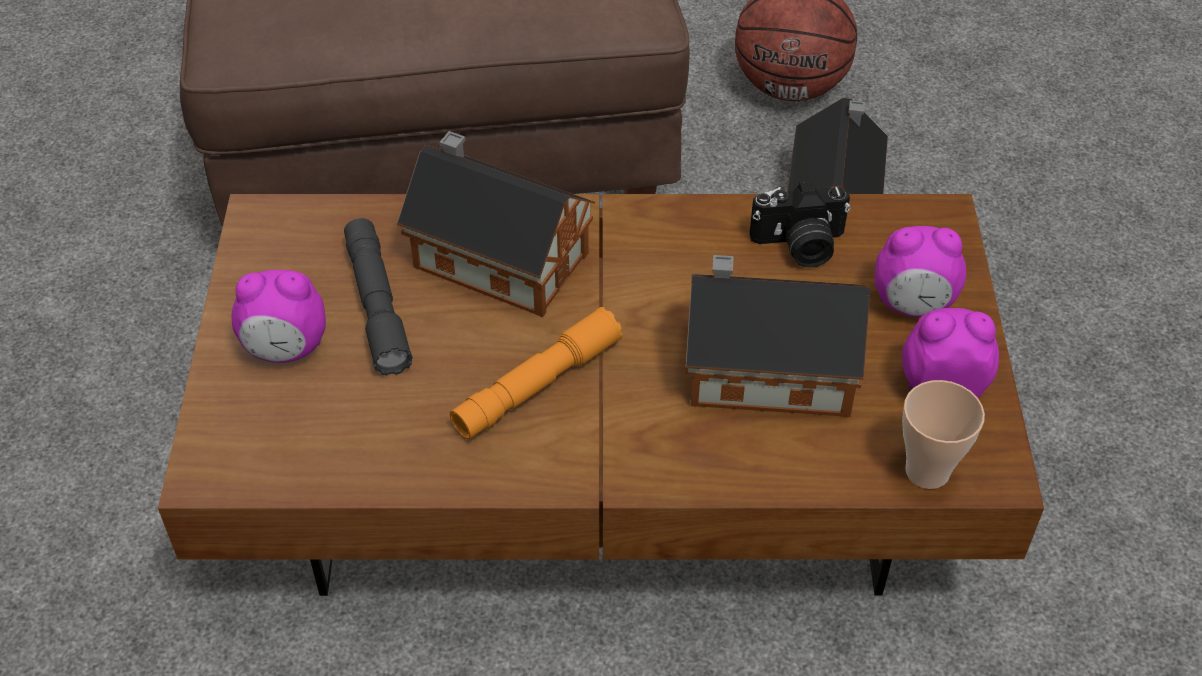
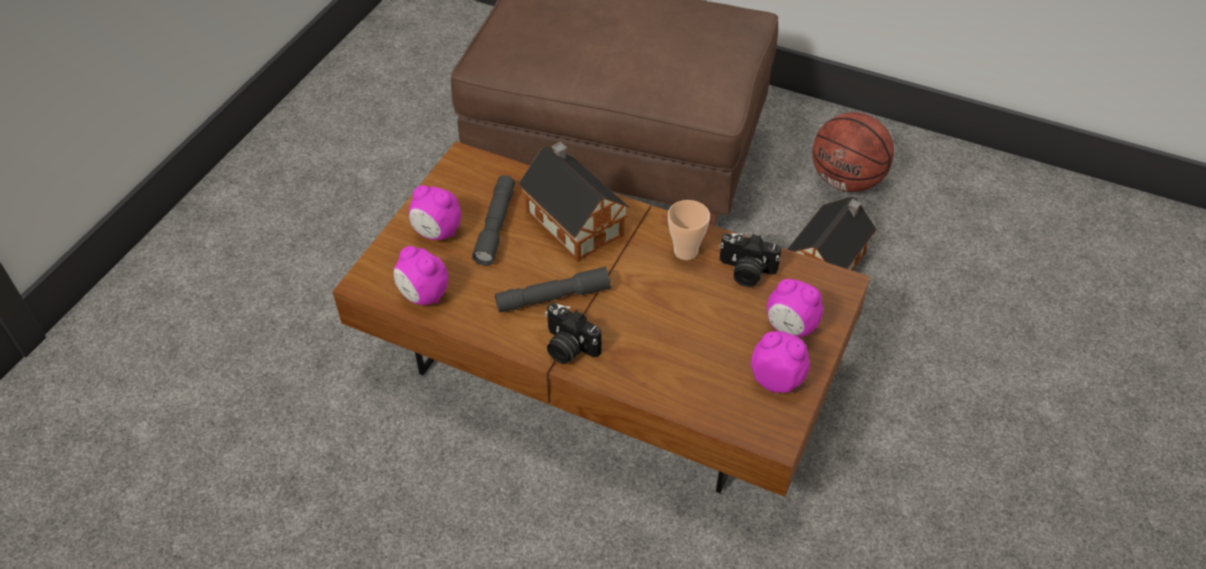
camera: 25 degrees right, 0 degrees up
orange flashlight [450,307,623,439] -> grey flashlight [495,267,611,312]
toy house [685,255,870,417] -> none
cup [902,380,985,489] -> cup moved to [668,200,710,260]
none -> alarm clock [394,246,448,305]
none -> camera [545,303,602,364]

